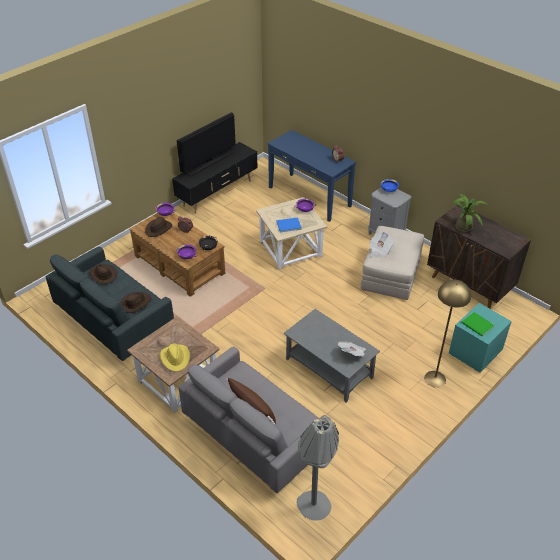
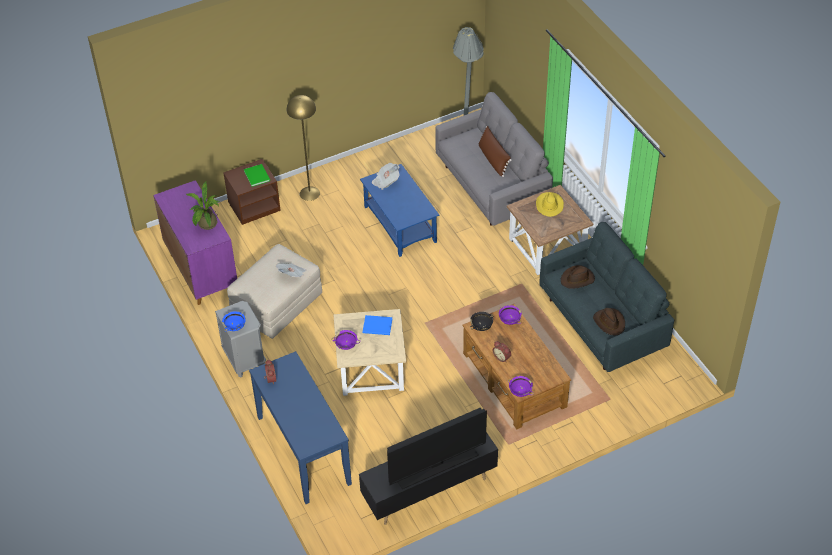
camera: 160 degrees left, 5 degrees up
brown hat [145,217,172,237] -> none
grey coffee table [284,309,380,403] -> blue coffee table [360,164,439,257]
brown cabinet [427,204,531,309] -> purple cabinet [153,180,237,305]
turquoise nightstand [449,303,512,372] -> brown nightstand [223,159,281,225]

